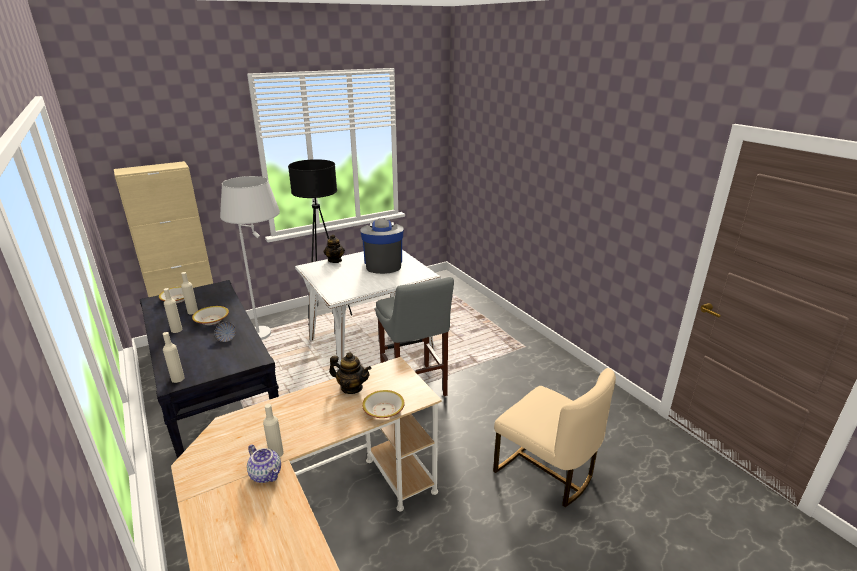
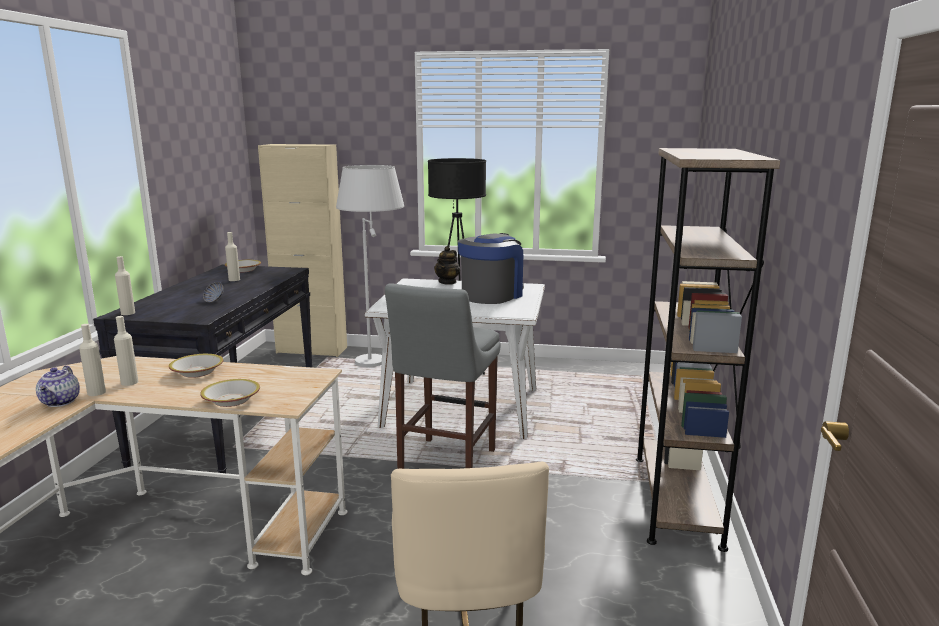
camera: 40 degrees right, 10 degrees down
beige bottle [164,288,183,333] -> beige bottle moved to [114,316,138,386]
bowl [192,306,229,325] -> bowl moved to [169,354,223,378]
teapot [329,352,372,394] -> none
none -> brown bookcase [636,148,780,552]

